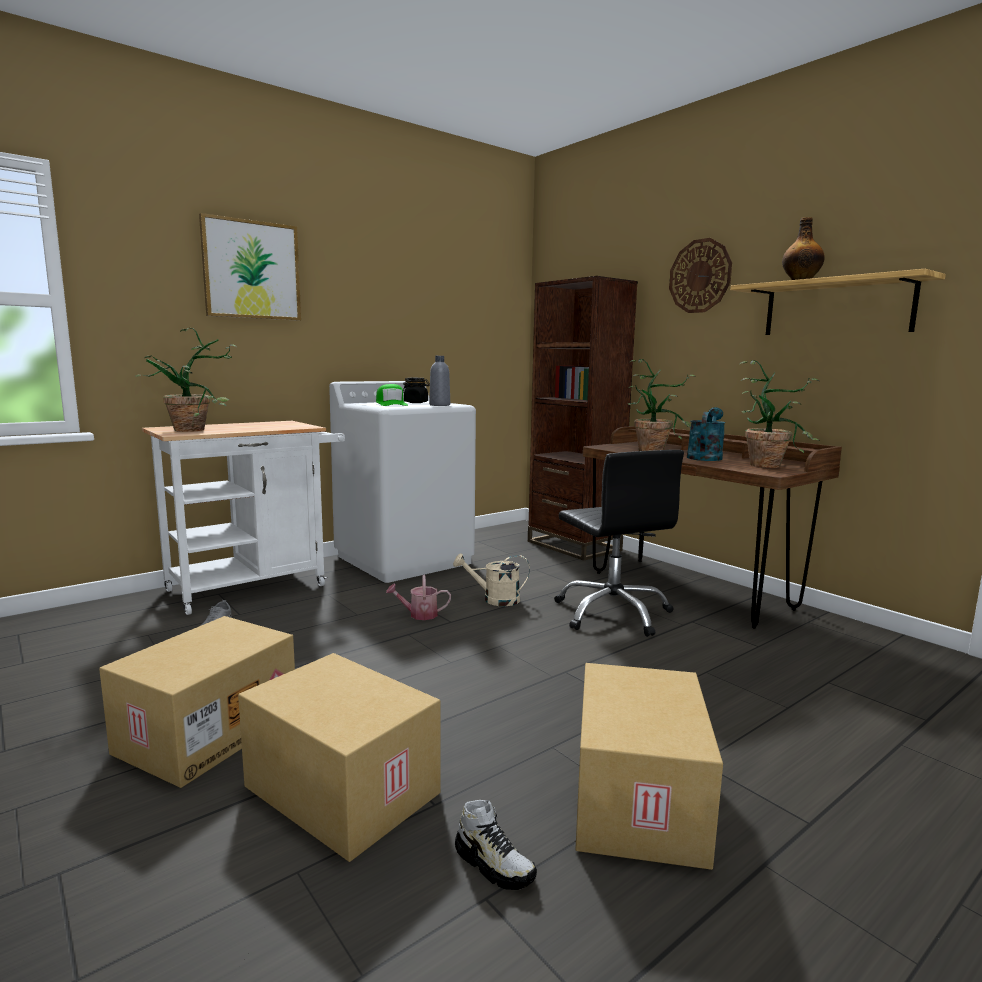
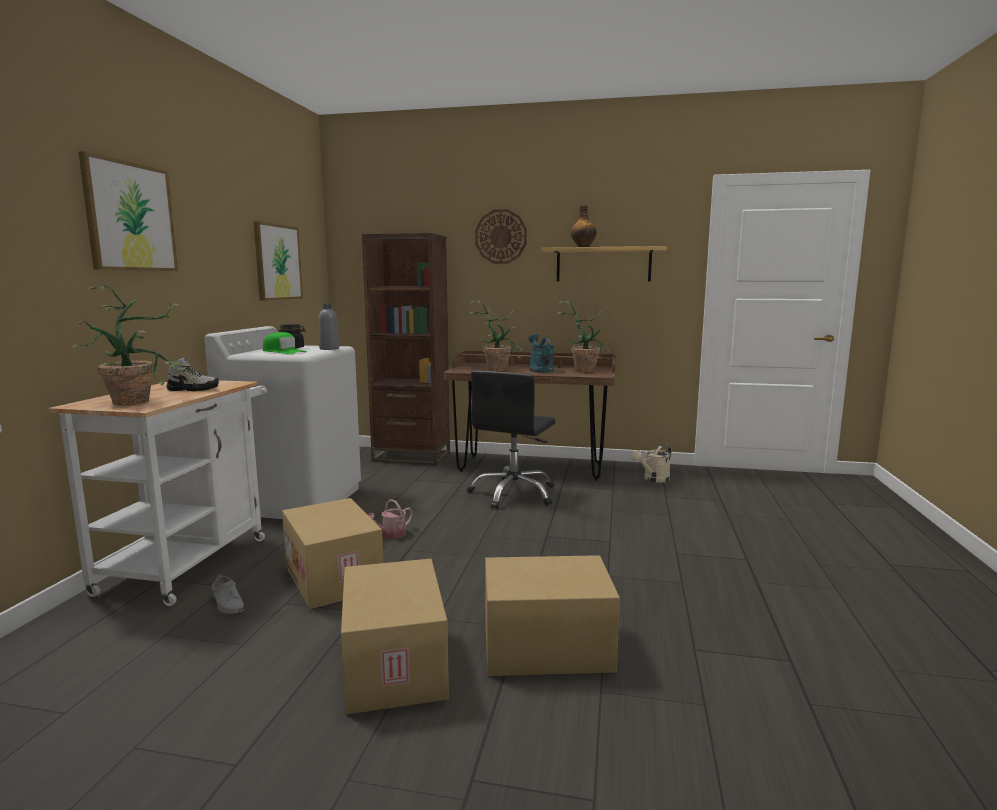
camera: 40 degrees left, 0 degrees up
beige watering can [453,553,530,606] -> beige watering can moved to [632,444,671,483]
shoe [455,800,537,890] -> shoe moved to [167,357,219,391]
black office chair [554,450,684,637] -> black office chair turned 90 degrees clockwise [467,370,556,509]
cardboard box [576,663,723,870] -> cardboard box moved to [282,498,383,609]
none -> picture [254,221,303,301]

